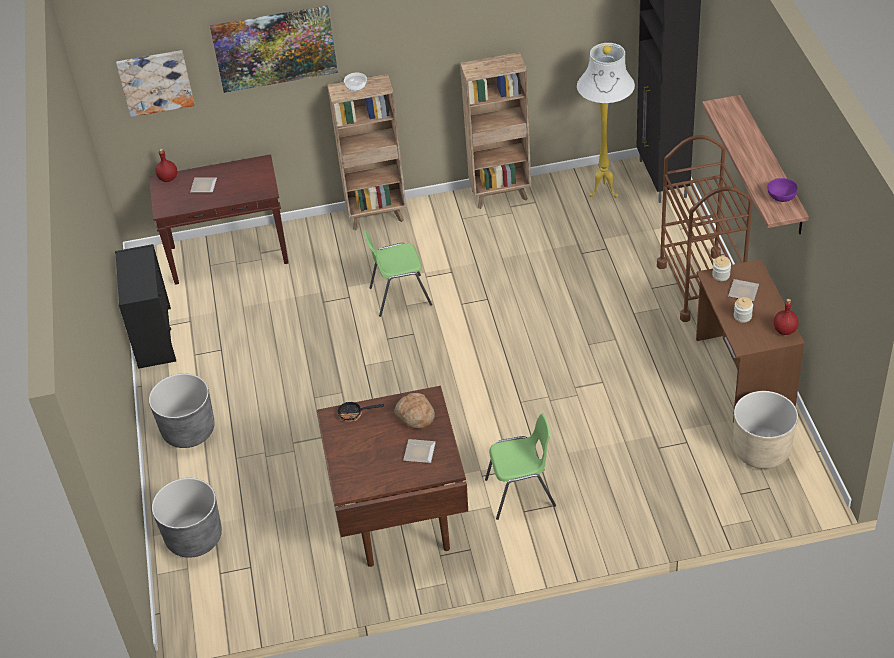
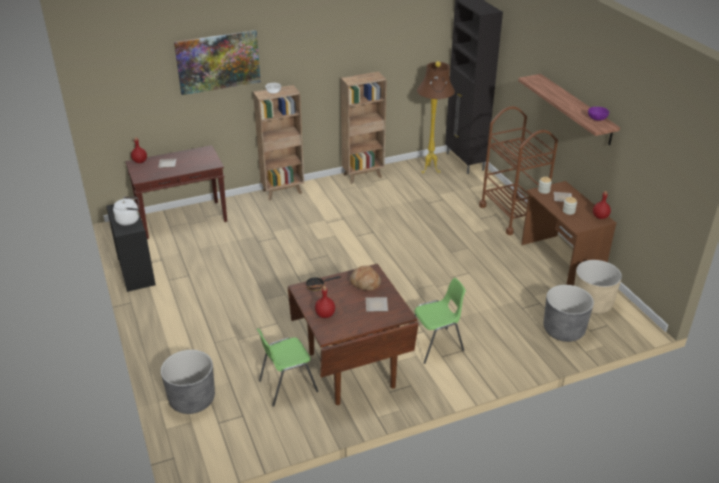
camera: 15 degrees left, 10 degrees down
picture [116,50,195,117] -> none
grey planter [149,373,215,448] -> grey planter moved to [544,285,594,342]
green chair [363,230,432,317] -> green chair moved to [257,328,318,407]
white floor lamp [577,43,635,198] -> brown floor lamp [417,61,455,174]
none -> white kettle [113,196,139,225]
none -> red bottle [315,286,335,318]

